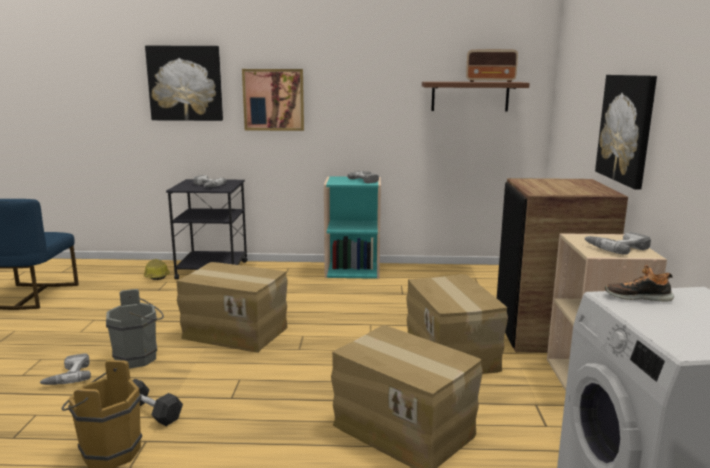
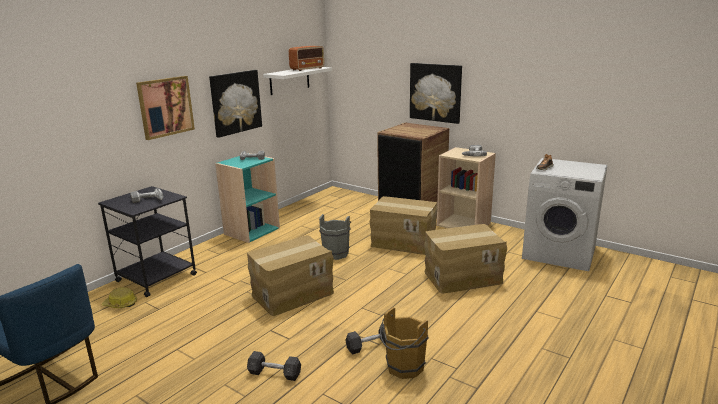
camera: 55 degrees left, 5 degrees up
power drill [39,353,91,385] -> grey dumbbell [247,351,301,381]
grey bucket [106,289,164,369] -> grey bucket moved to [319,214,351,260]
picture [145,46,223,121] -> picture moved to [209,70,262,138]
brown shelf [422,82,530,111] -> white shelf [263,67,332,95]

